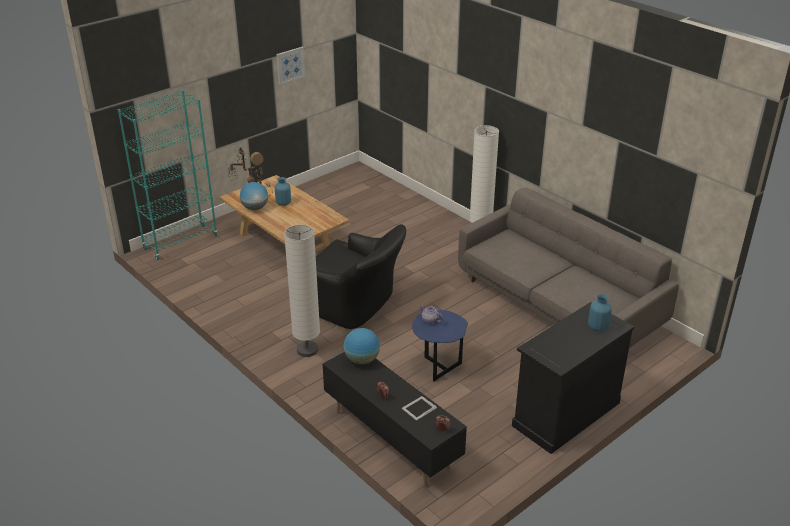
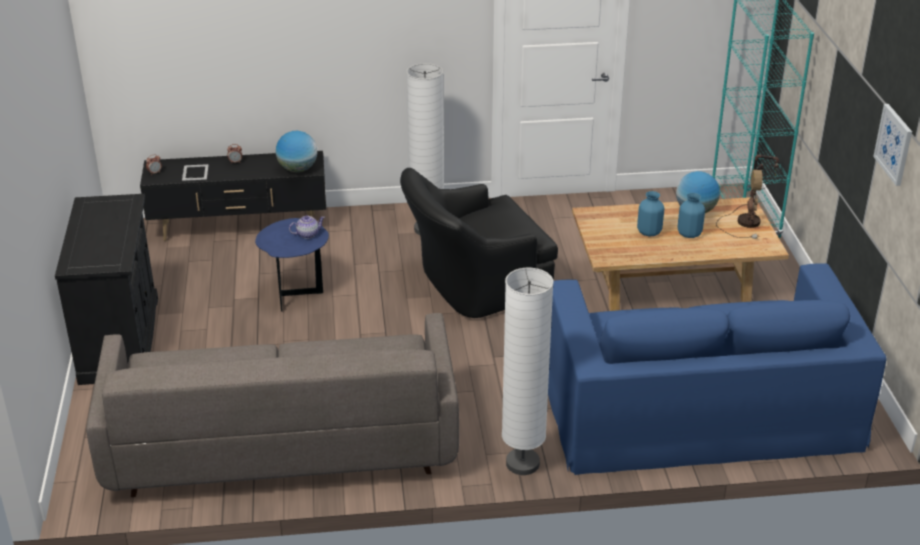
camera: 125 degrees right, 0 degrees up
blue vase [588,294,612,331] -> blue vase moved to [637,191,664,236]
none -> blue sofa [548,263,887,475]

